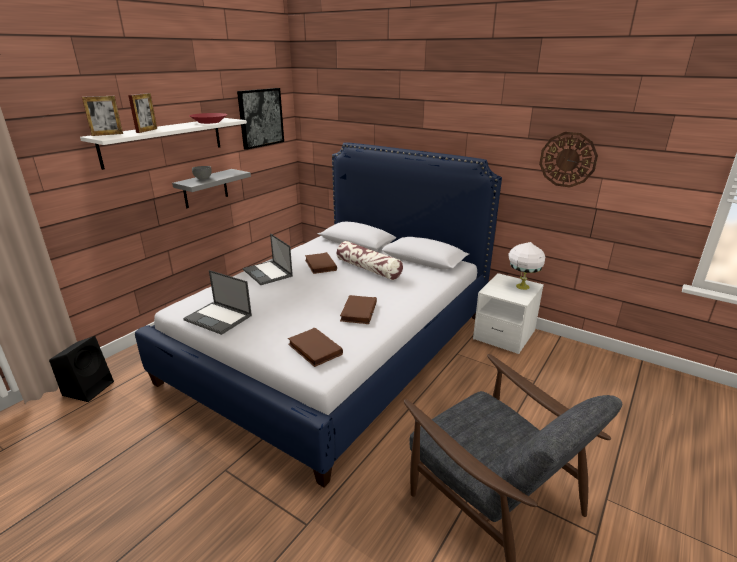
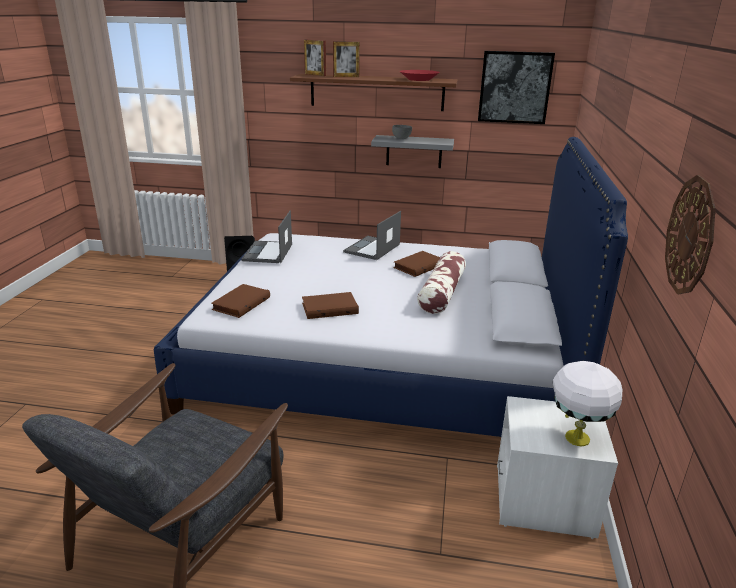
camera: 65 degrees right, 0 degrees up
white shelf [80,118,247,170] -> brown shelf [290,74,458,111]

